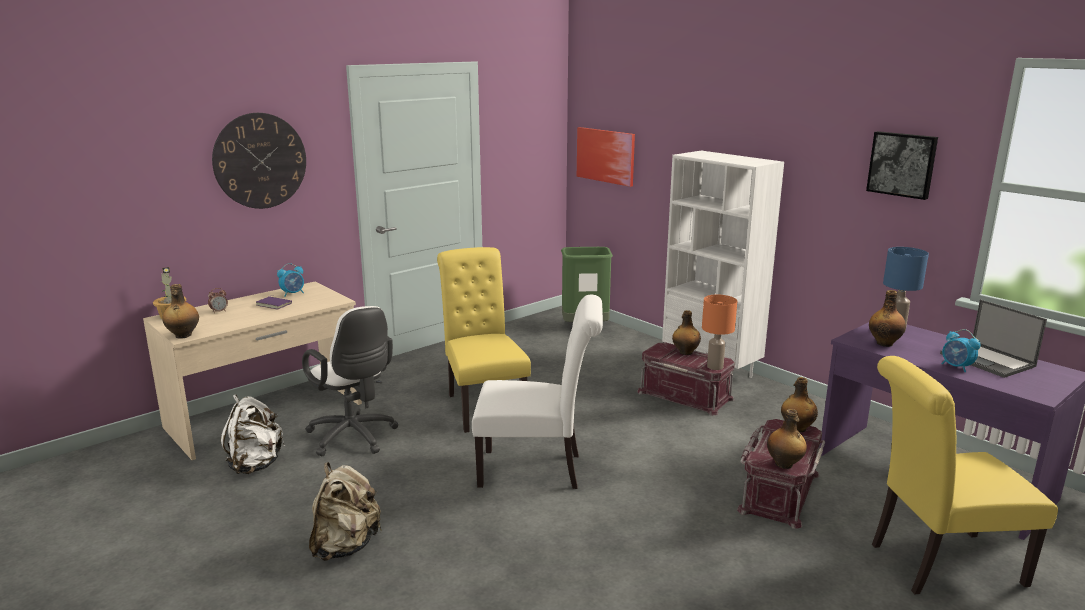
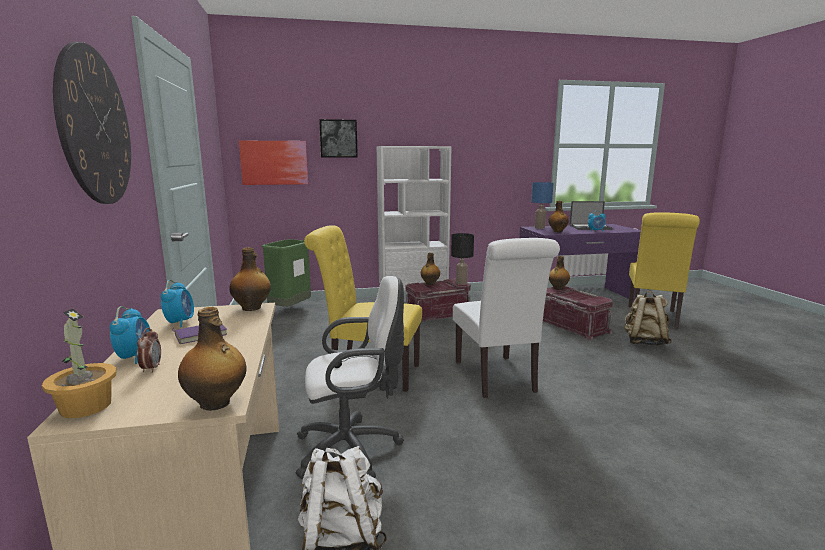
camera: 60 degrees left, 5 degrees down
beige backpack [309,462,382,561] -> beige backpack moved to [624,291,672,346]
white chair [472,295,603,489] -> white chair turned 135 degrees clockwise [453,238,560,398]
orange table lamp [702,295,737,370] -> black table lamp [451,233,474,285]
bottle [767,409,807,469] -> bottle moved to [229,247,271,311]
picture [866,131,938,200] -> picture moved to [319,119,358,158]
none -> alarm clock [110,306,151,364]

